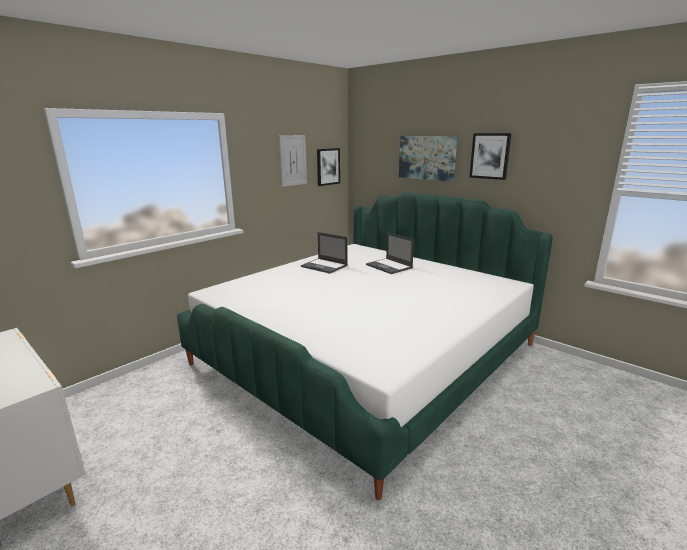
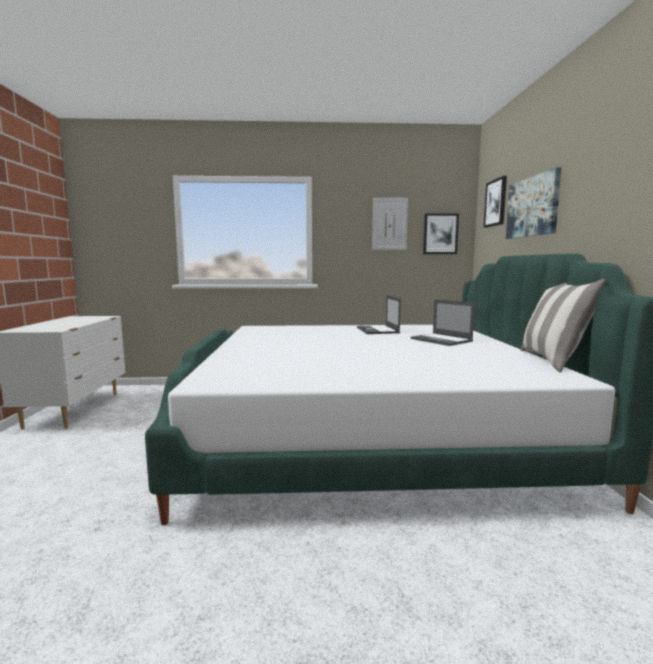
camera: 45 degrees right, 10 degrees down
laptop [366,232,414,274] -> laptop turned 45 degrees counterclockwise [411,299,475,346]
picture [469,133,512,180] -> picture moved to [484,176,507,228]
none -> pillow [521,279,606,372]

